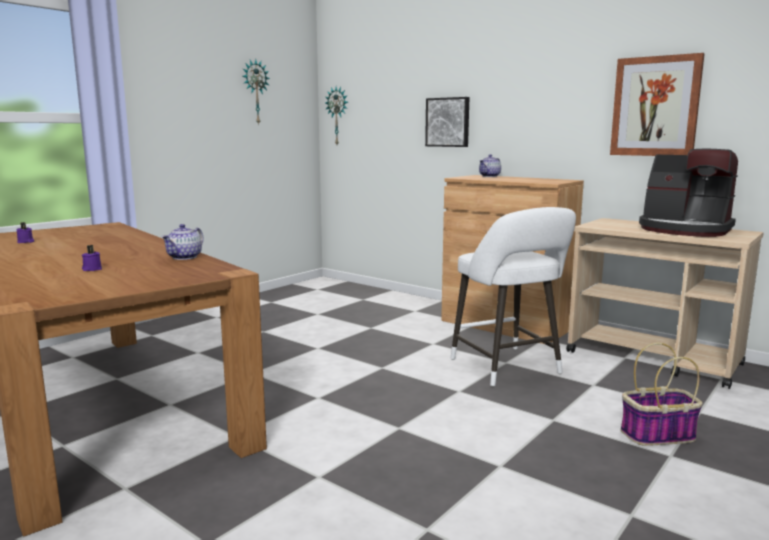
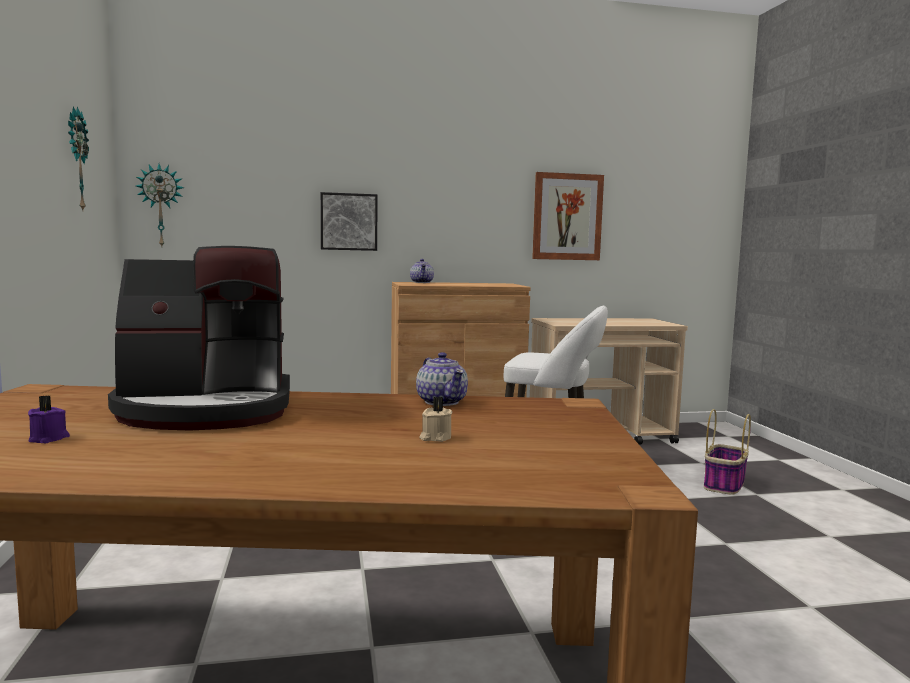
camera: 50 degrees left, 5 degrees down
purple candle [82,245,102,271] -> beige candle [419,397,452,442]
coffee machine [639,149,738,237] -> coffee machine moved to [108,246,290,430]

